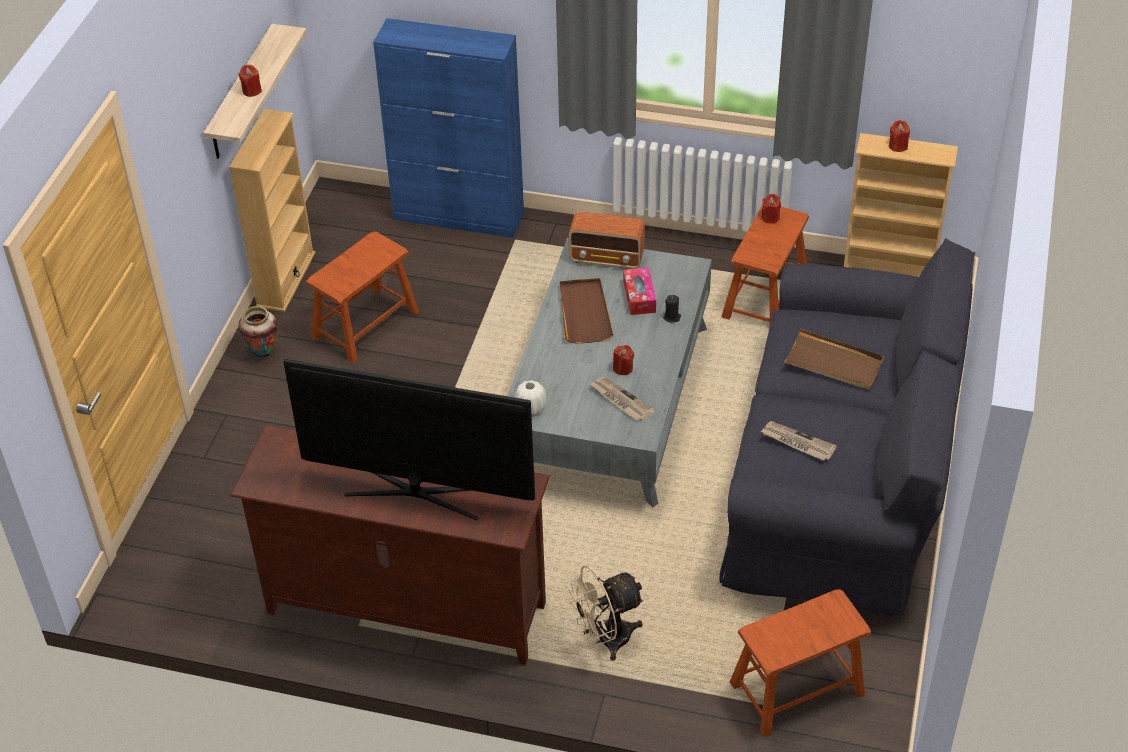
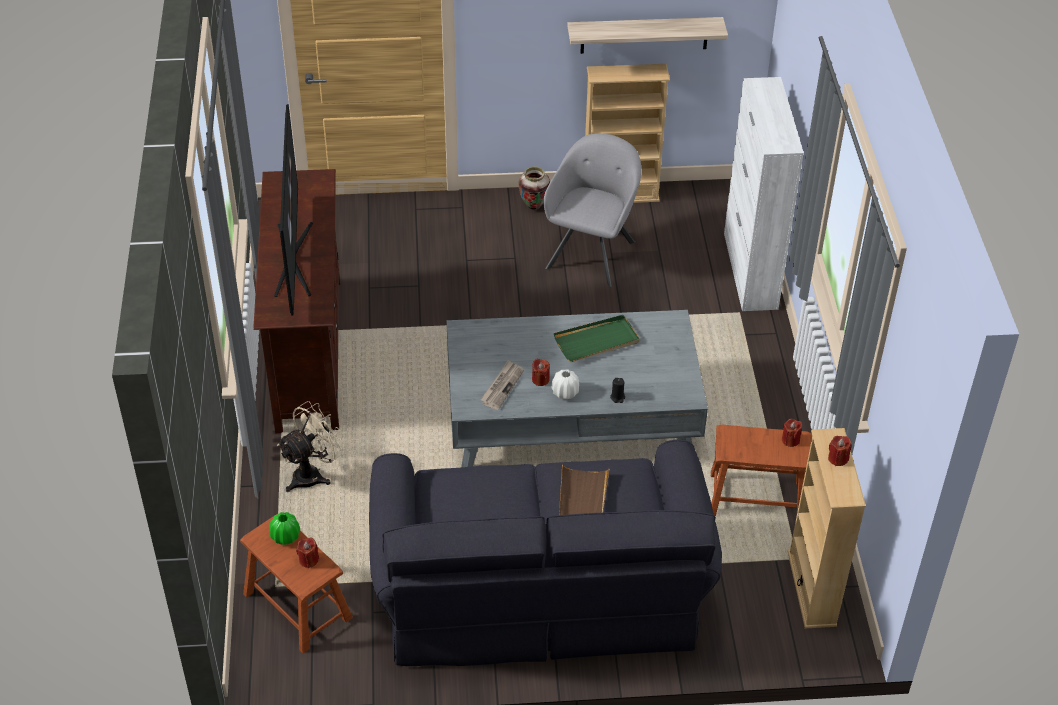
camera: 70 degrees right, 0 degrees up
red candle [239,65,262,97] -> red candle moved to [296,538,319,568]
brown stool [306,232,419,363] -> grey armchair [543,133,641,287]
blue cabinet [373,18,524,238] -> white cabinet [724,77,804,311]
white vase [515,380,546,415] -> white vase moved to [551,369,579,399]
brown tray [560,278,614,343] -> green tray [554,315,640,362]
beige fan [565,565,645,661] -> beige fan turned 90 degrees clockwise [277,401,345,492]
radio [568,212,645,269] -> none
tissue box [623,267,656,315] -> none
newspaper [760,421,837,461] -> none
none -> green vase [270,512,300,545]

